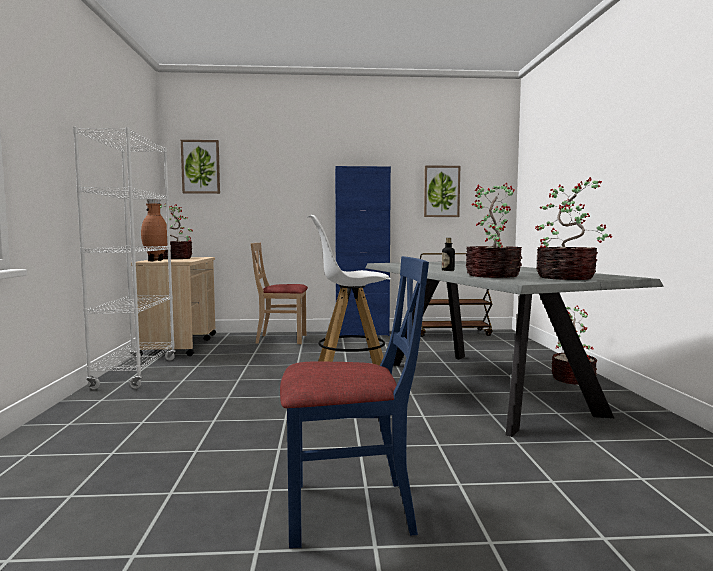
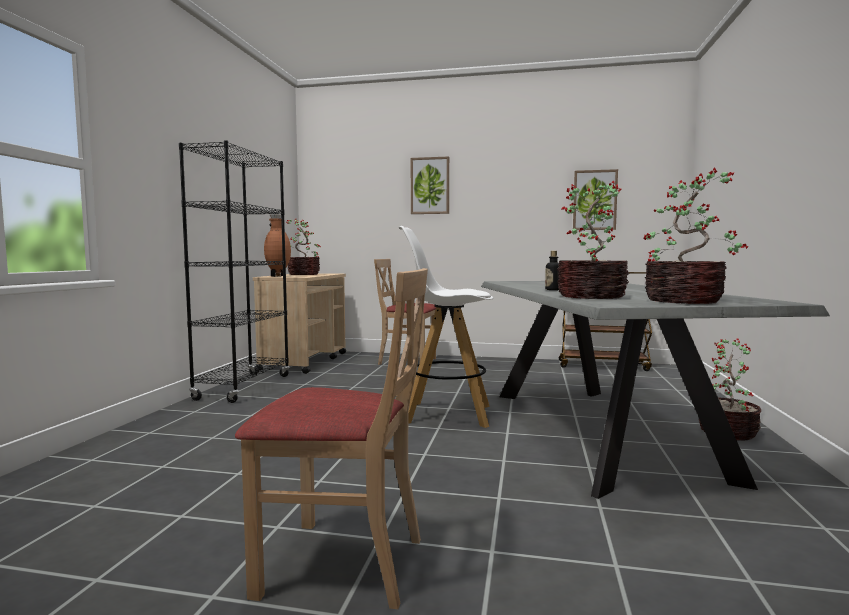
camera: 15 degrees right, 0 degrees up
white bookcase [73,127,176,389] -> black bookcase [179,140,290,403]
picture [181,140,220,194] -> picture moved to [411,156,449,214]
blue chair [280,256,429,548] -> beige chair [235,268,428,609]
blue cabinet [335,166,391,336] -> none

